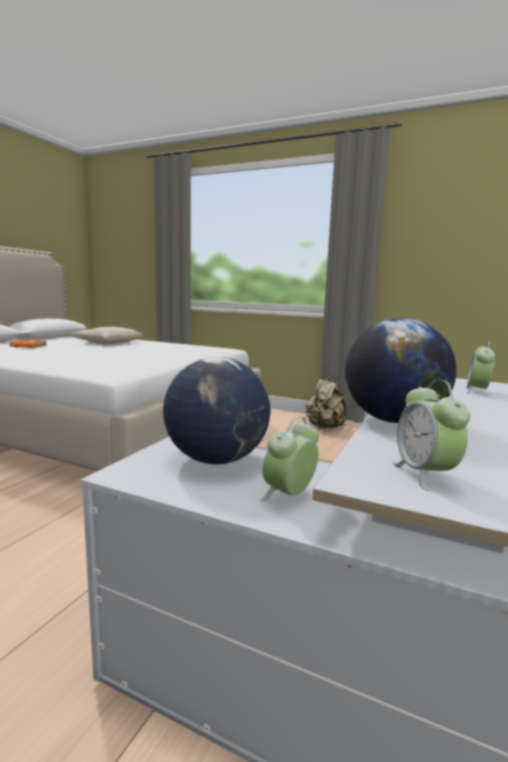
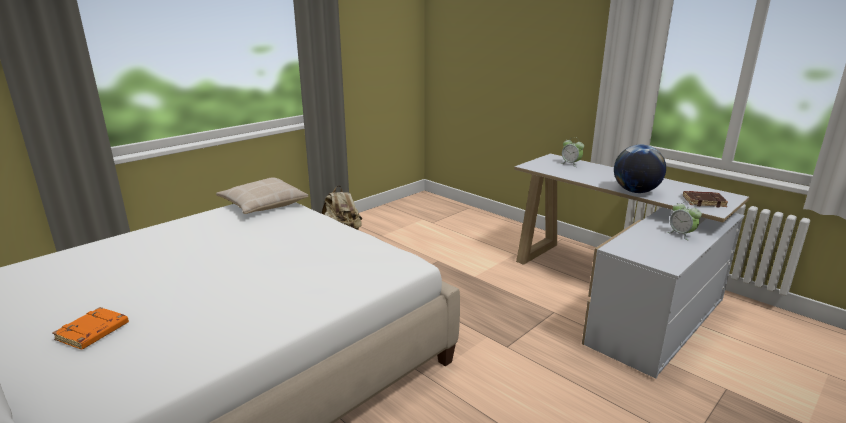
camera: 70 degrees left, 10 degrees up
beige pillow [70,327,144,345] -> beige pillow moved to [216,177,308,214]
globe [163,357,271,465] -> none
alarm clock [392,379,470,491] -> brown book [683,191,728,208]

